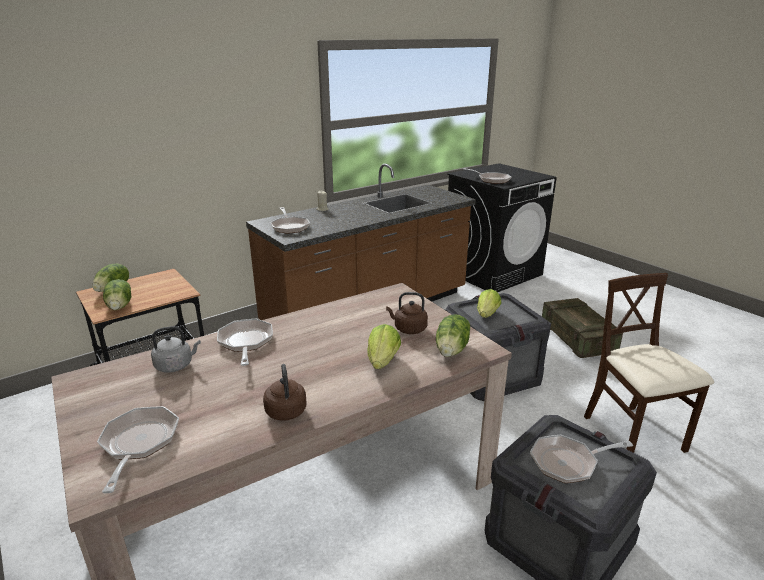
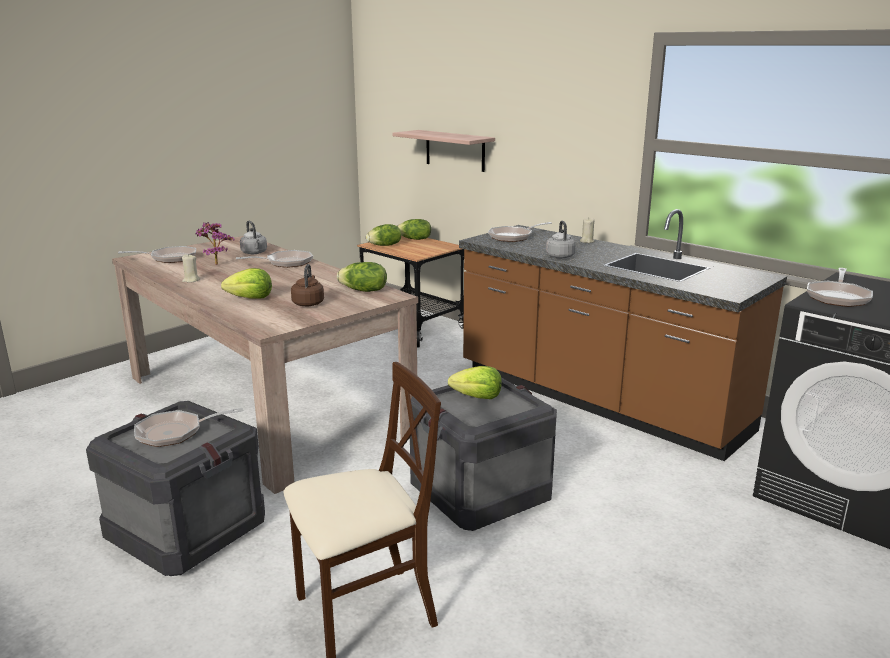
camera: 80 degrees right, 5 degrees down
brown kettle [263,364,307,421] -> beige candle [182,254,200,283]
lettuce [436,314,470,357] -> lettuce moved to [337,262,387,292]
frying pan [530,434,633,483] -> frying pan turned 90 degrees counterclockwise [134,408,243,447]
crate [542,298,623,358] -> none
none -> potted plant [195,222,235,265]
none -> shelf [392,130,495,172]
none -> grey kettle [546,221,576,258]

